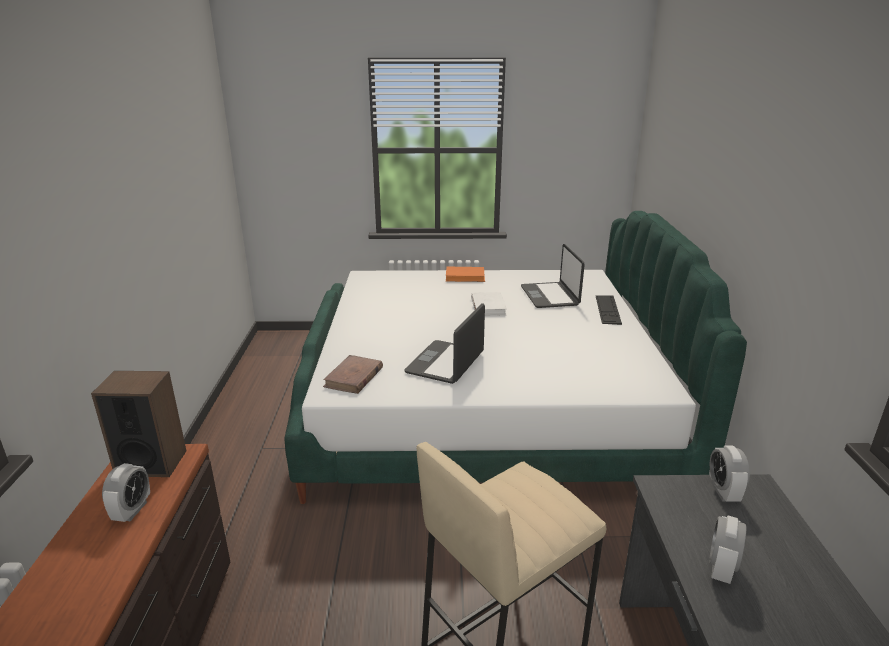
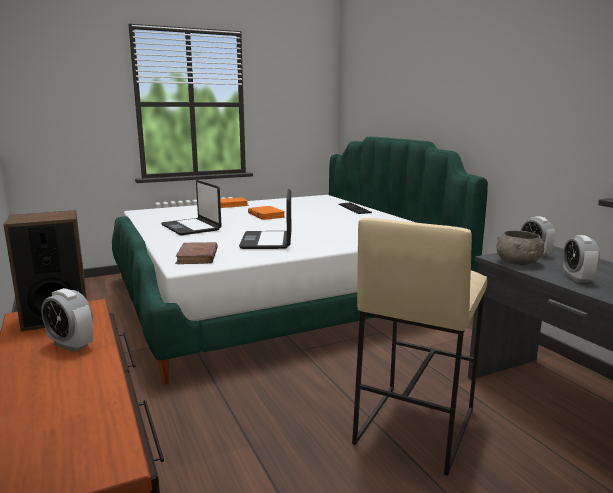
camera: 25 degrees left, 10 degrees down
alarm clock [102,463,150,522] -> alarm clock turned 135 degrees clockwise [41,288,93,352]
white book [471,292,507,316] -> orange book [248,206,285,220]
laptop [521,244,585,308] -> laptop moved to [161,180,222,235]
none -> grey bowl [496,231,544,265]

